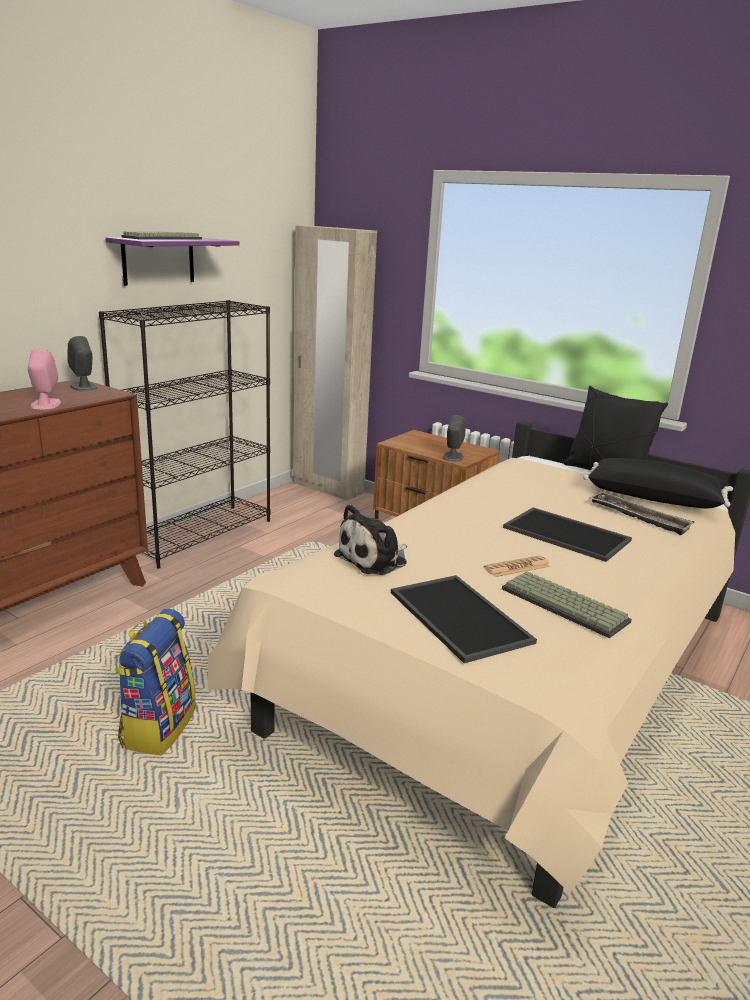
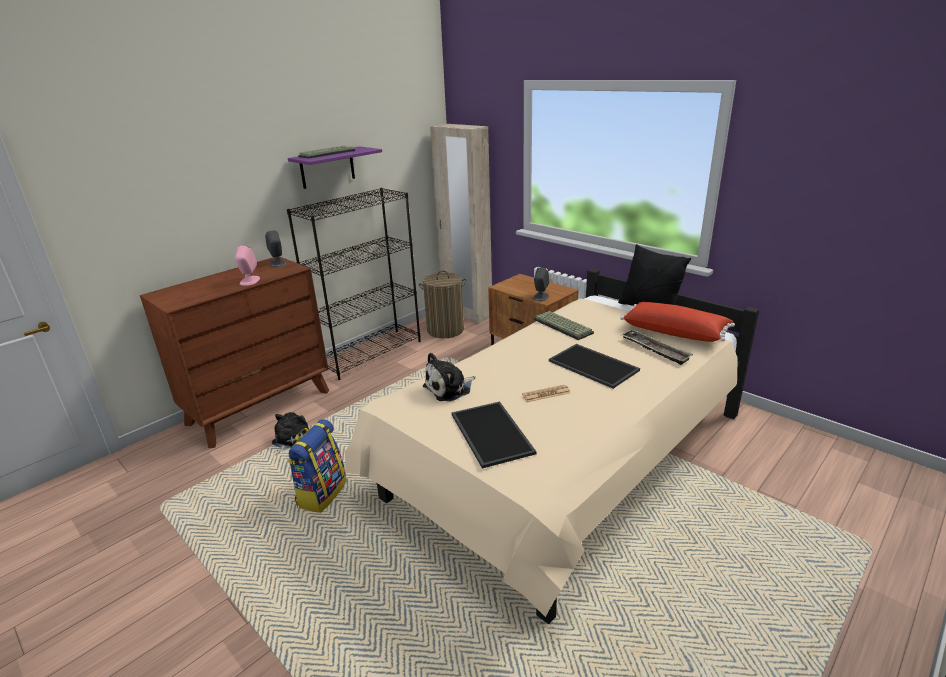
camera: 10 degrees right, 5 degrees up
keyboard [502,571,632,638] -> keyboard moved to [534,311,594,340]
black pillow [583,458,733,508] -> red pillow [620,302,735,342]
none -> plush toy [272,412,309,455]
none -> laundry basket [418,271,466,338]

